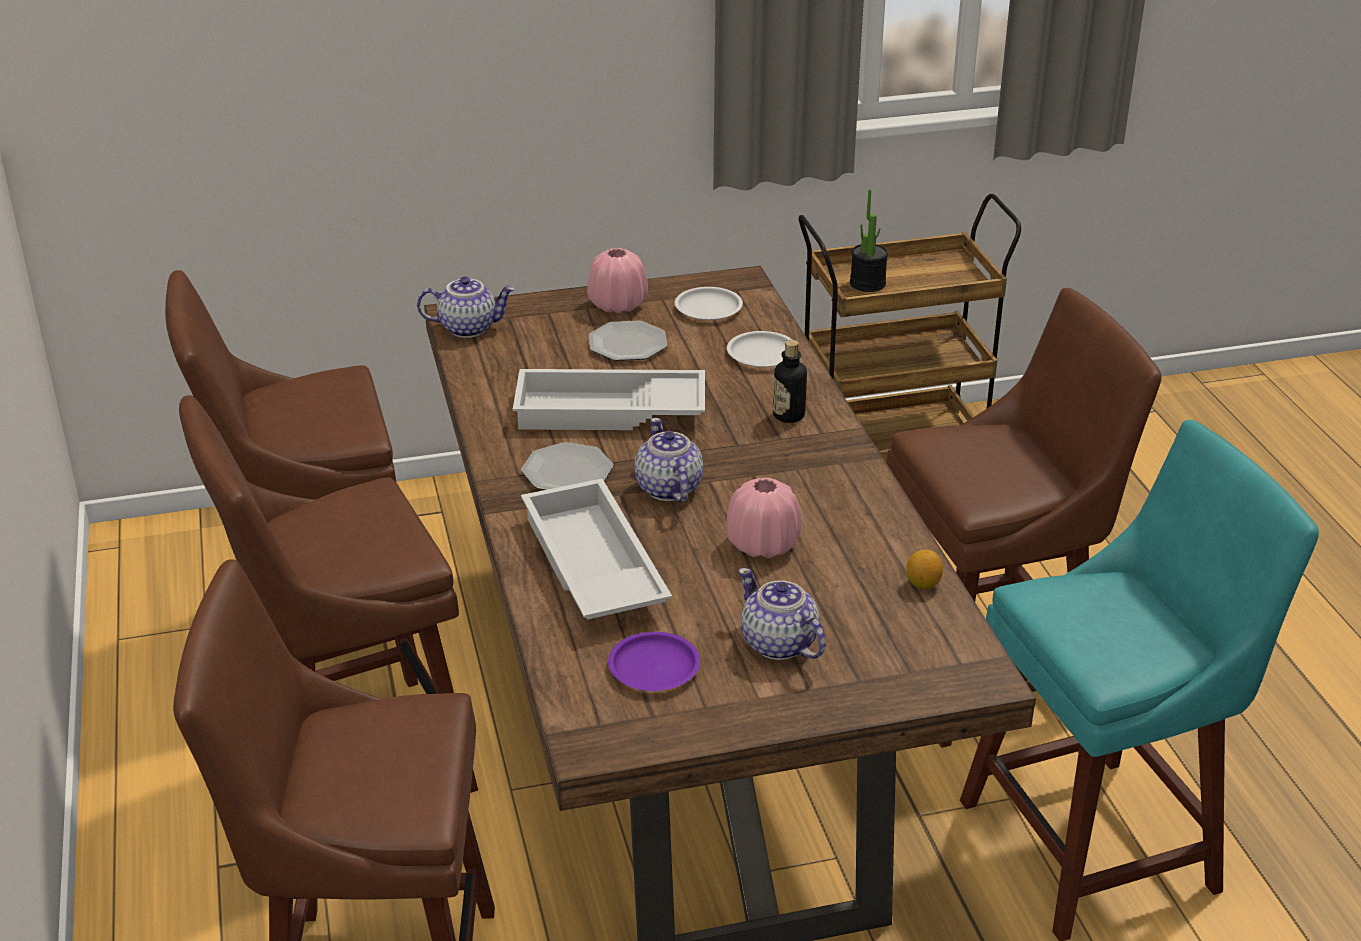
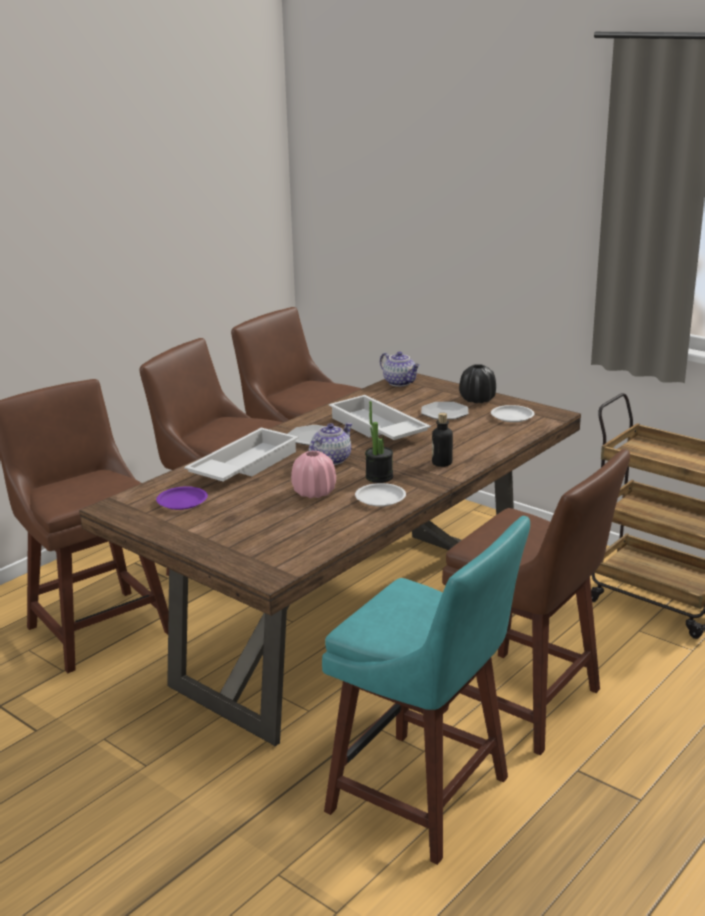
camera: 55 degrees right, 10 degrees down
pink vase [587,248,648,313] -> black vase [459,364,496,403]
white plate [727,331,792,367] -> white plate moved to [355,483,406,507]
teapot [738,568,826,660] -> none
potted plant [850,189,888,292] -> potted plant moved to [365,401,393,483]
lemon [906,550,943,589] -> none

